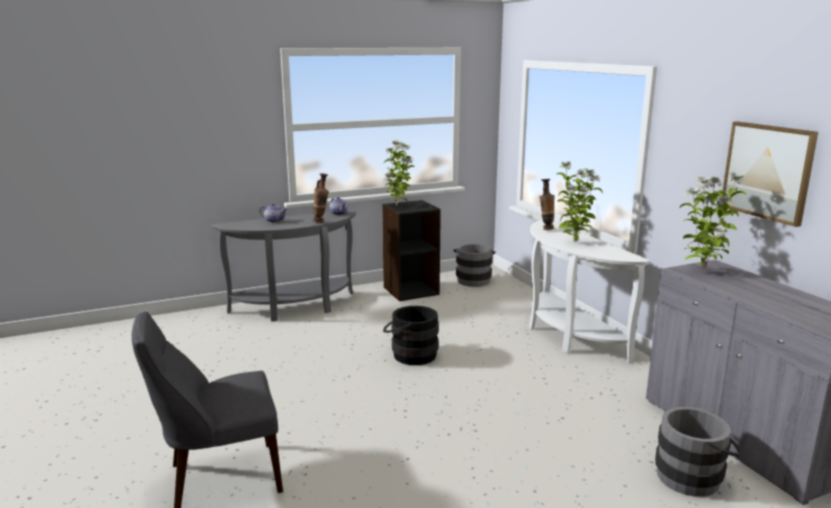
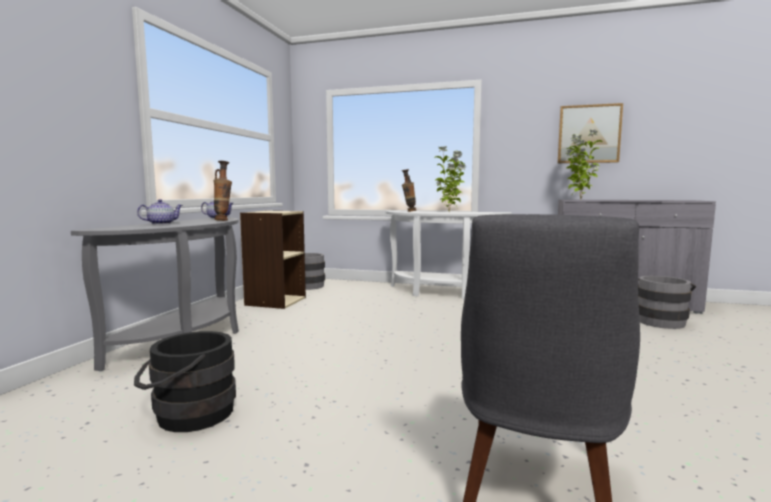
camera: 50 degrees left, 10 degrees down
black bookcase [382,200,441,301] -> beige bookcase [240,211,306,309]
black bucket [383,306,439,365] -> black bucket moved to [134,331,236,432]
potted plant [384,140,415,207] -> none

